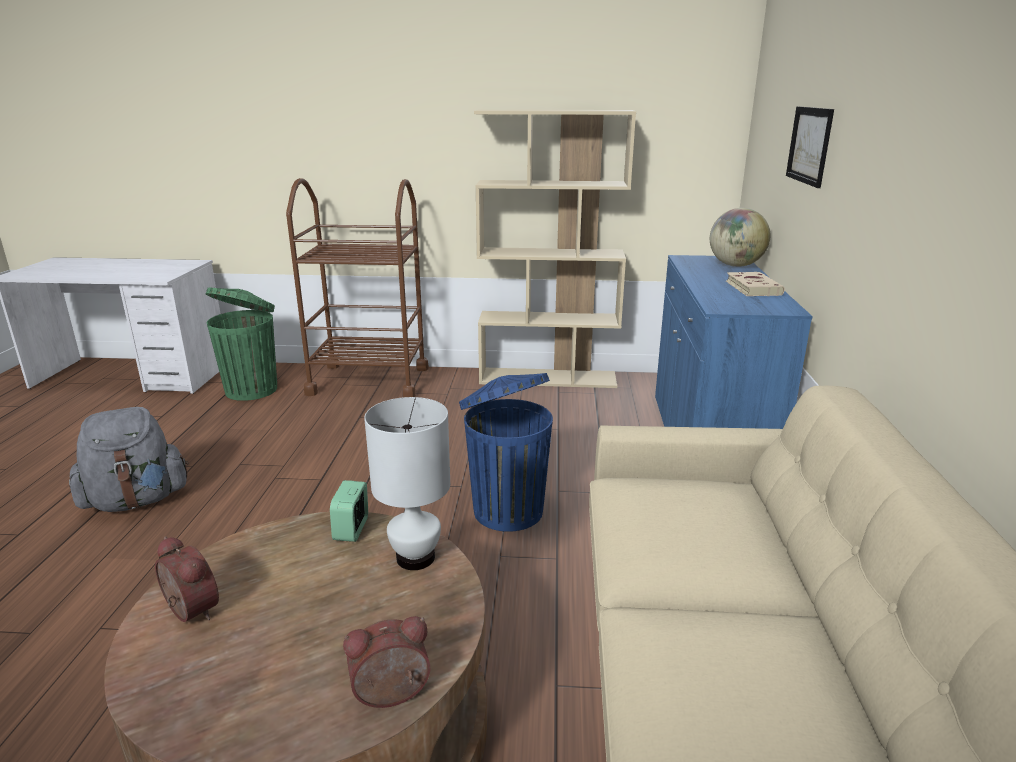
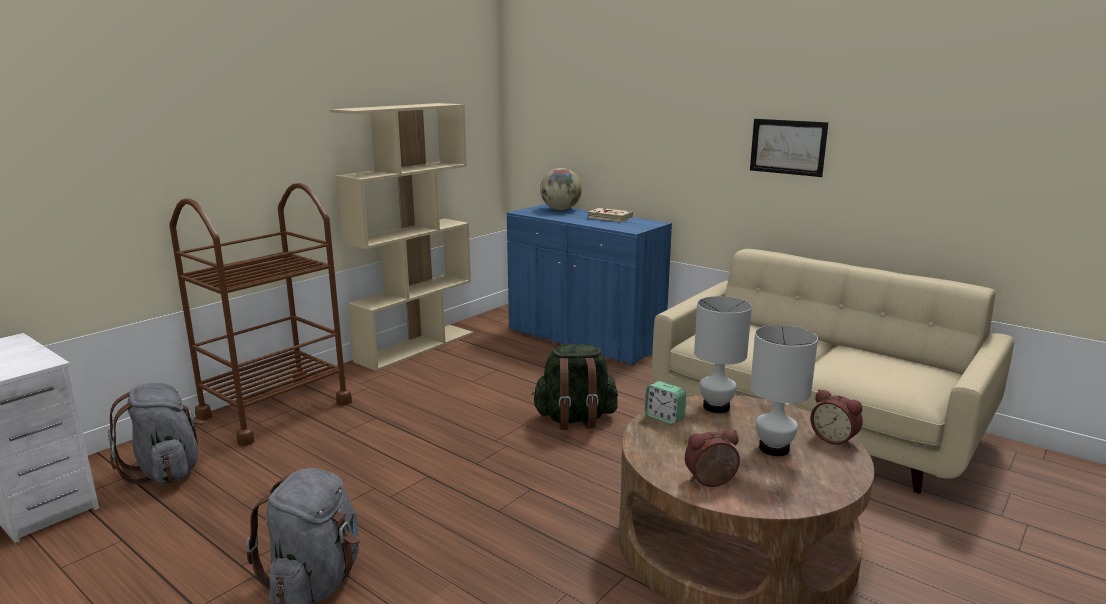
camera: 55 degrees left, 5 degrees down
green trash can [206,288,277,401] -> grey backpack [108,383,204,485]
alarm clock [343,616,430,708] -> alarm clock turned 60 degrees counterclockwise [810,389,863,447]
blue trash can [459,373,553,532] -> green backpack [532,344,618,430]
picture [786,106,834,188] -> picture moved to [750,119,829,177]
none -> white table lamp [750,325,818,456]

